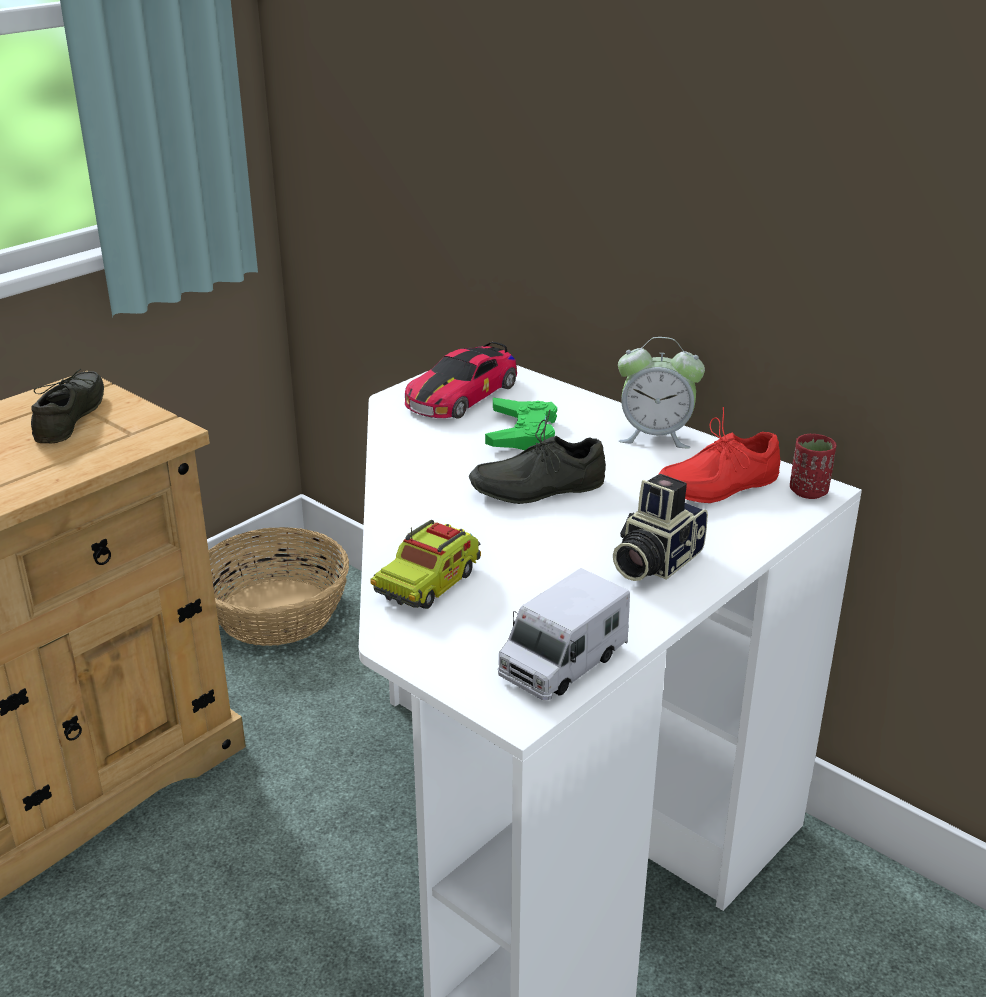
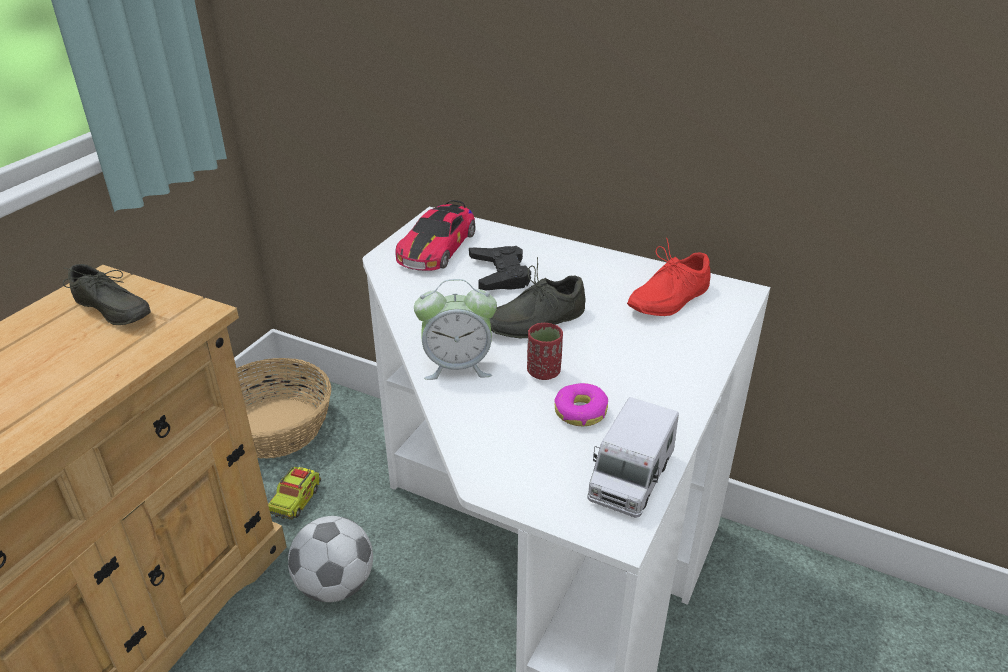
camera: 15 degrees left, 5 degrees up
grey shoe [31,369,104,443] -> grey shoe turned 135 degrees clockwise [63,264,151,325]
toy truck [370,520,481,609] -> toy truck moved to [268,467,321,520]
green game controller [485,398,557,450] -> black game controller [469,246,531,291]
camera [613,474,708,581] -> none
alarm clock [618,337,705,448] -> alarm clock moved to [414,279,497,380]
red cup [790,434,836,499] -> red cup moved to [527,323,563,380]
none -> football [288,516,373,602]
none -> donut [554,383,608,426]

